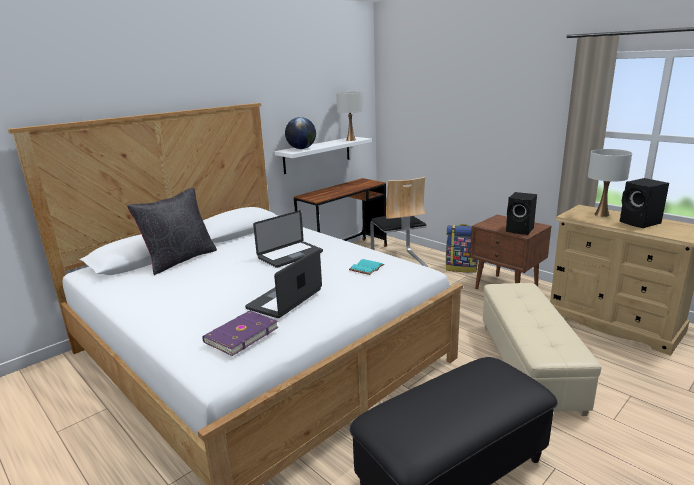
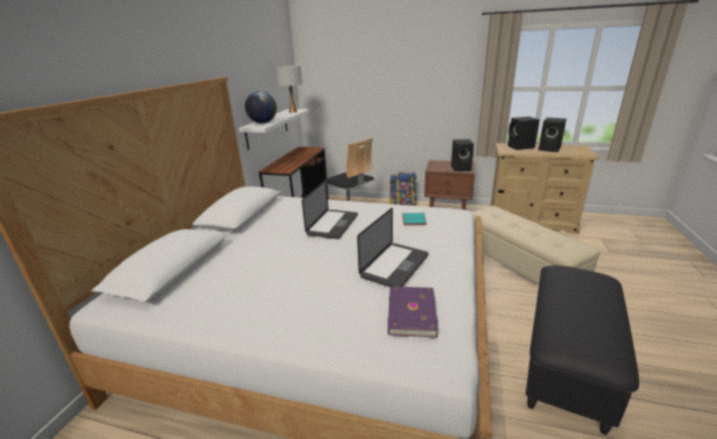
camera: 30 degrees left, 5 degrees up
black pillow [127,188,217,275] -> none
laptop [245,248,322,318] -> laptop turned 150 degrees counterclockwise [357,208,428,287]
white table lamp [588,149,632,217] -> black speaker [508,116,540,150]

